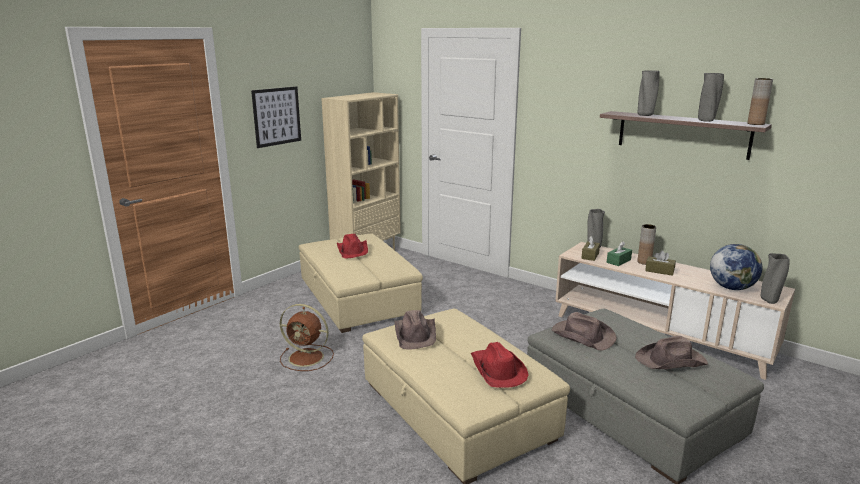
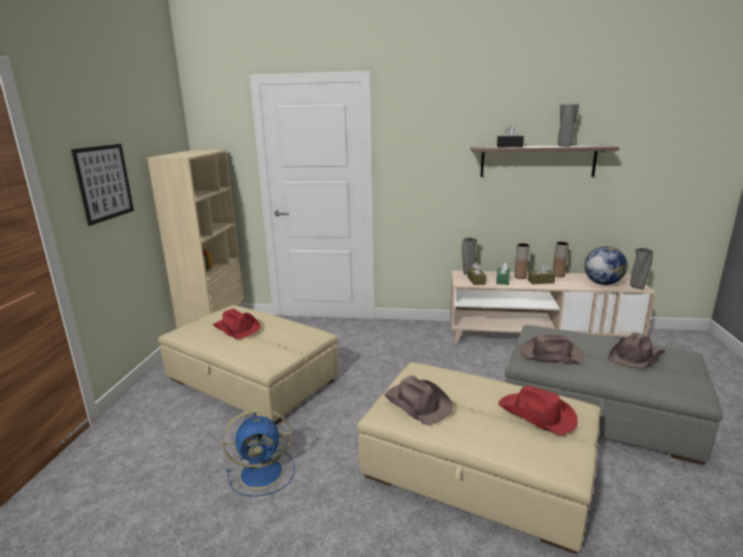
camera: 30 degrees left, 0 degrees up
brown fan [280,304,334,371] -> blue fan [223,409,295,497]
grey vase [638,71,659,116] -> black tissue box [497,125,524,147]
brown vase [747,78,773,125] -> brown vase moved to [553,242,569,277]

